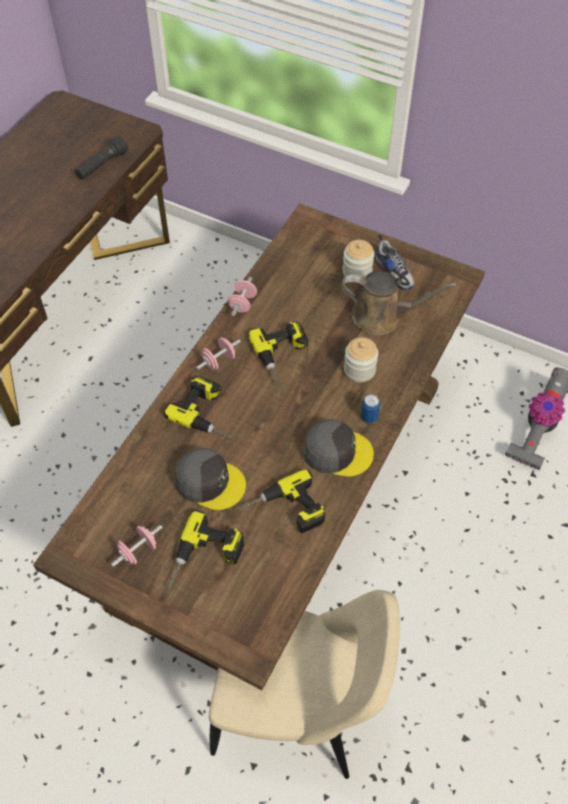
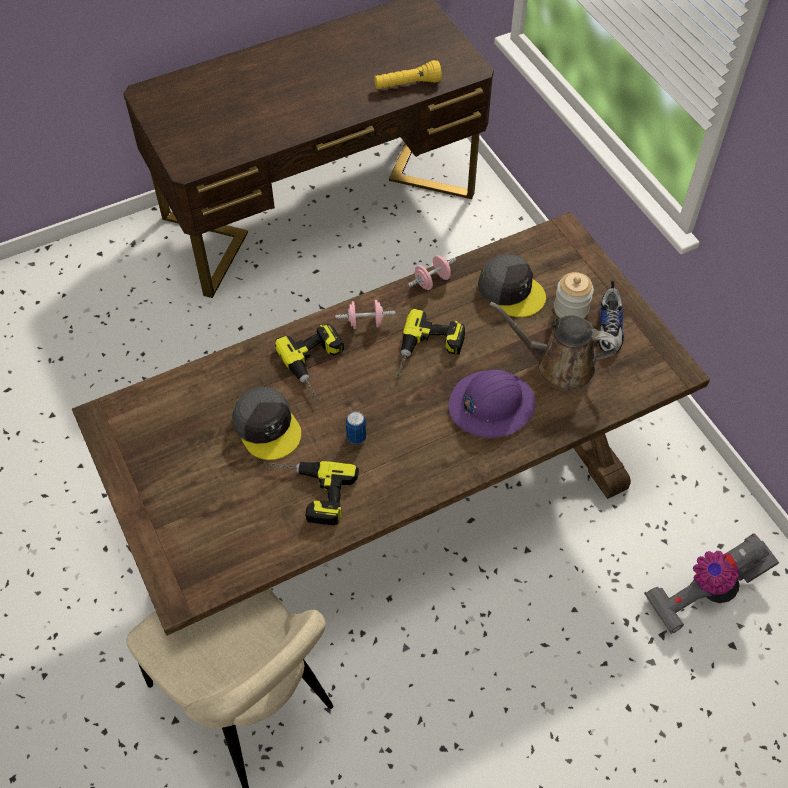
camera: 35 degrees right, 0 degrees up
black flashlight [75,136,128,180] -> yellow flashlight [374,60,442,89]
pink dumbbell [111,525,163,567] -> none
power drill [168,510,244,588] -> none
grey cap [304,419,374,477] -> grey cap moved to [478,254,546,317]
brown watering can [341,271,457,335] -> brown watering can turned 150 degrees clockwise [490,301,619,392]
jar [344,337,378,382] -> purple hard hat [449,370,535,438]
can [361,394,380,423] -> can moved to [346,411,367,444]

